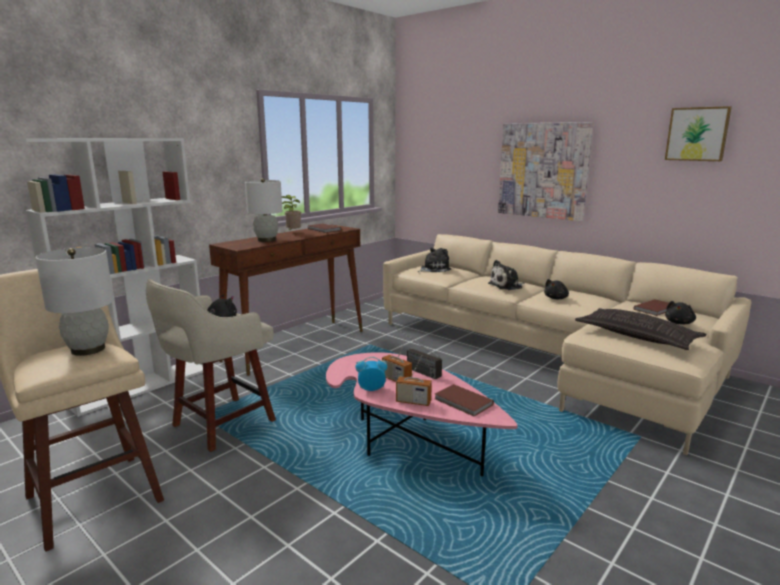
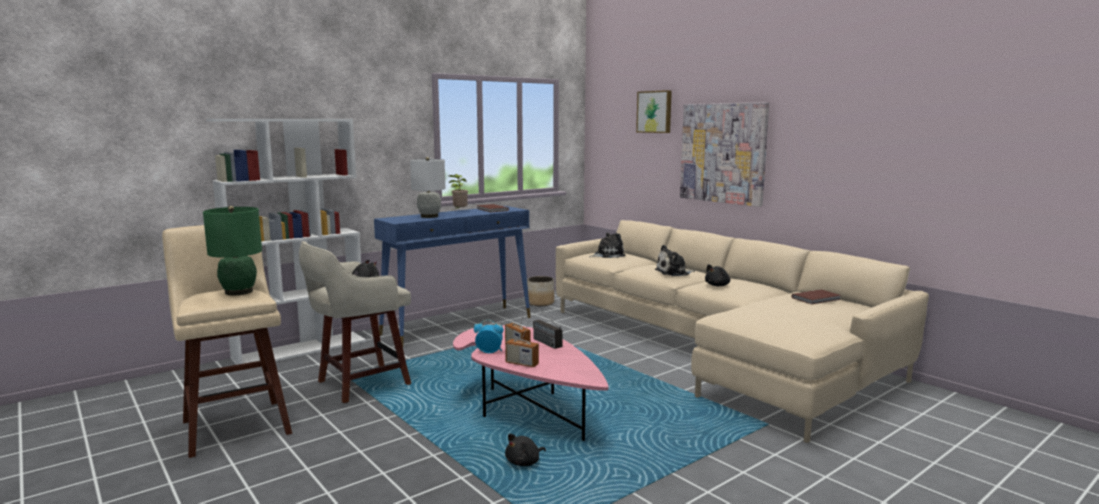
camera: 10 degrees right, 5 degrees down
white table lamp [35,247,114,356] -> green table lamp [203,206,262,295]
brown console table [209,225,363,376] -> blue console table [374,206,531,347]
brown book [435,384,494,416] -> none
pillow [575,308,707,350] -> none
picture [665,106,732,161] -> picture moved to [636,90,672,133]
black plush toy [665,301,696,325] -> black plush toy moved to [505,434,546,466]
none -> planter [527,276,554,306]

